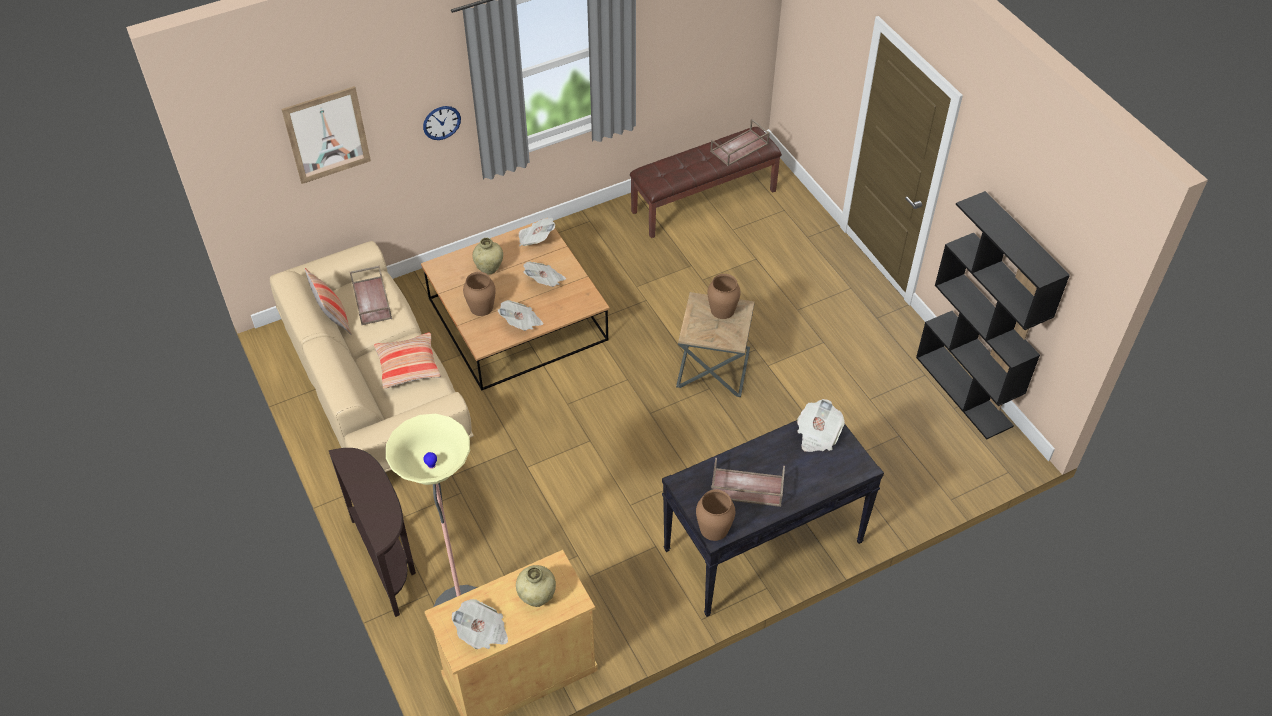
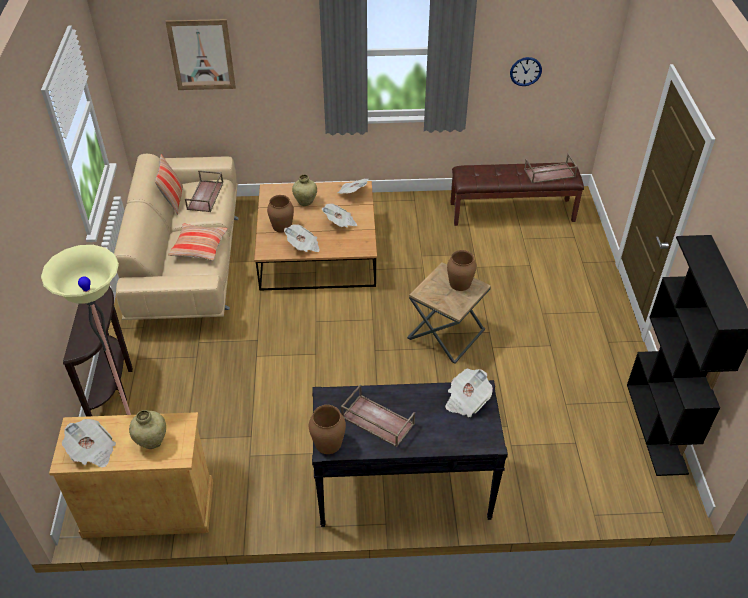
camera: 25 degrees right, 5 degrees down
wall clock [423,106,461,140] -> wall clock moved to [510,57,542,86]

